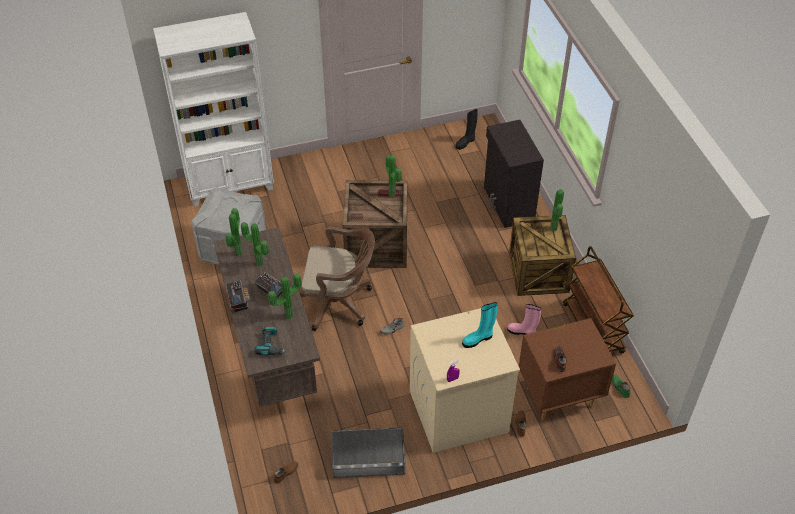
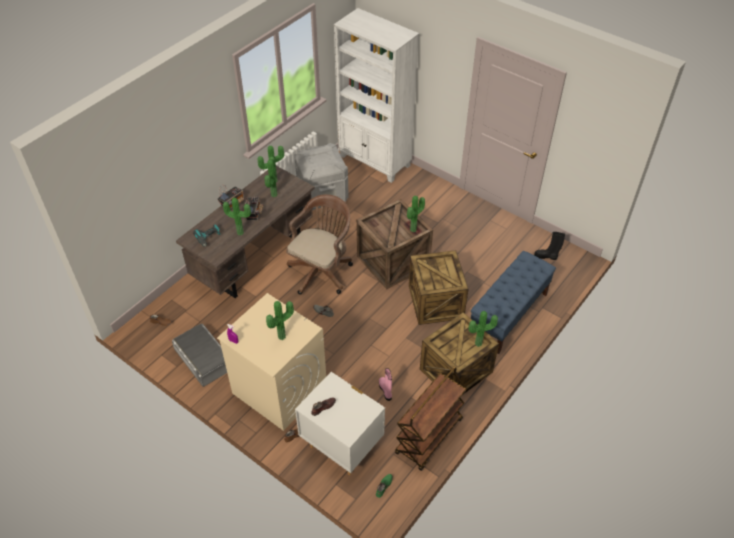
camera: 55 degrees right, 0 degrees up
brown office chair [299,227,375,331] -> brown office chair turned 120 degrees counterclockwise [286,194,353,295]
turquoise boot [462,302,498,348] -> potted plant [266,301,294,340]
black cabinet [484,120,544,228] -> blue bench [471,251,556,354]
brown nightstand [519,318,616,420] -> white nightstand [295,372,385,475]
none -> crate [409,250,469,325]

